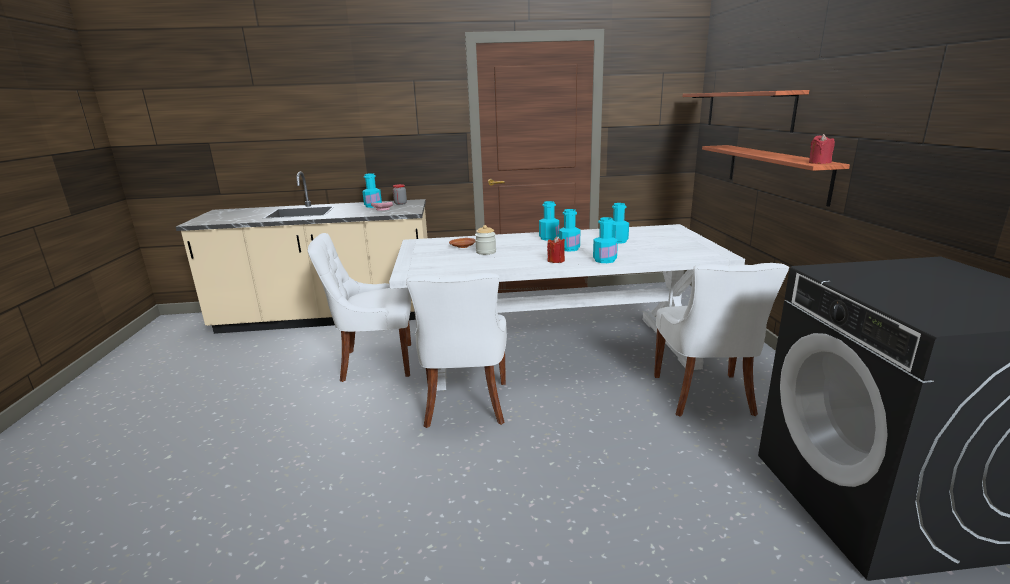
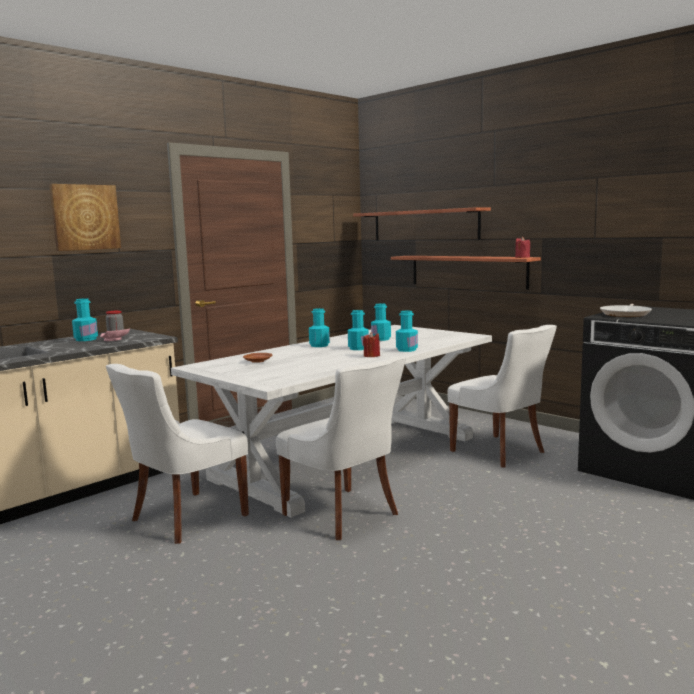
camera: 40 degrees left, 10 degrees down
jar [475,225,496,255] -> none
none -> picture [49,184,121,251]
none -> frying pan [600,304,652,317]

